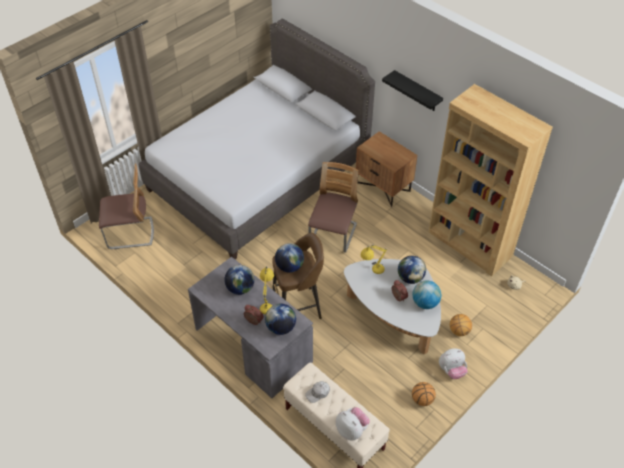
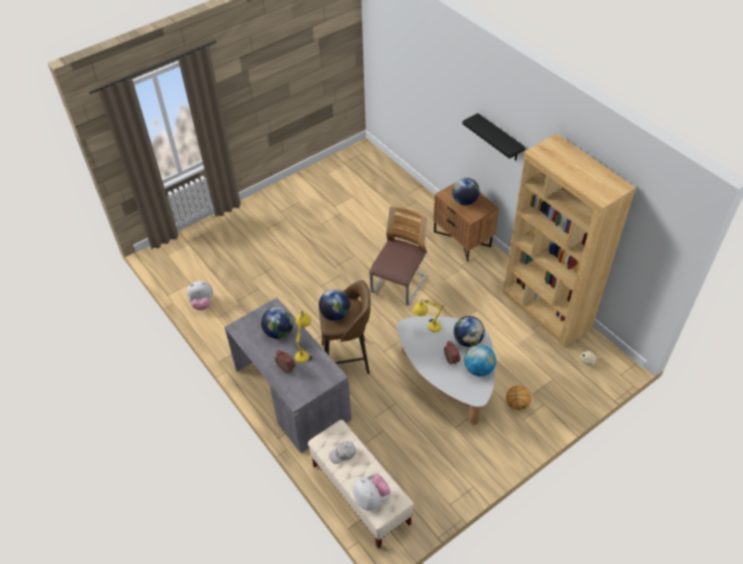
camera: 10 degrees right, 0 degrees up
chair [99,163,154,249] -> none
grey bed [139,19,375,259] -> none
globe [265,304,296,335] -> globe moved to [452,178,480,205]
basketball [412,382,436,406] -> none
plush toy [439,348,468,379] -> plush toy moved to [187,281,213,310]

